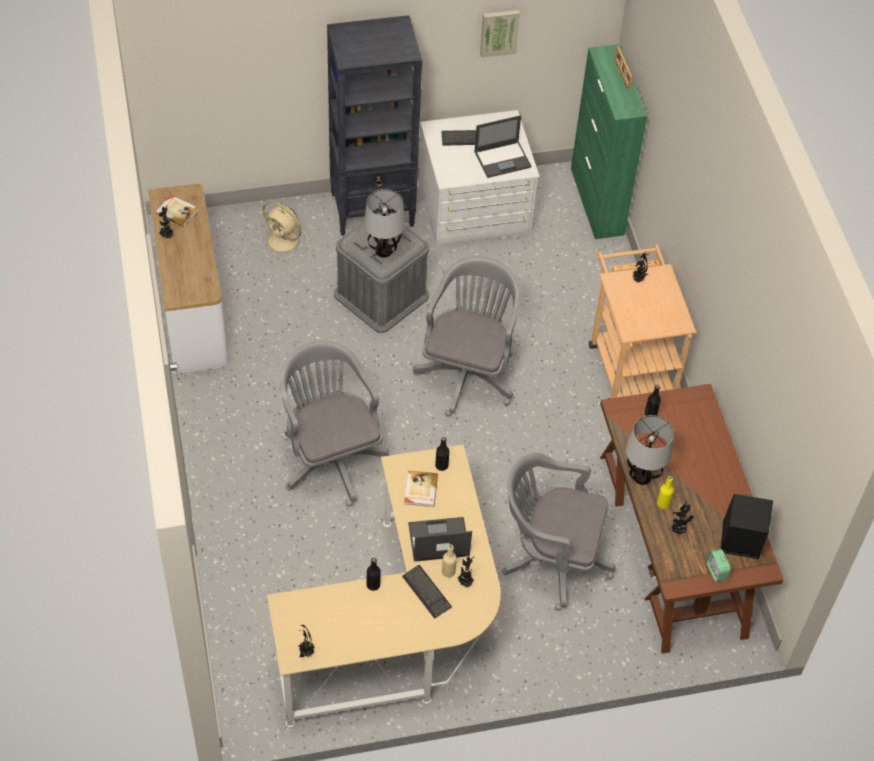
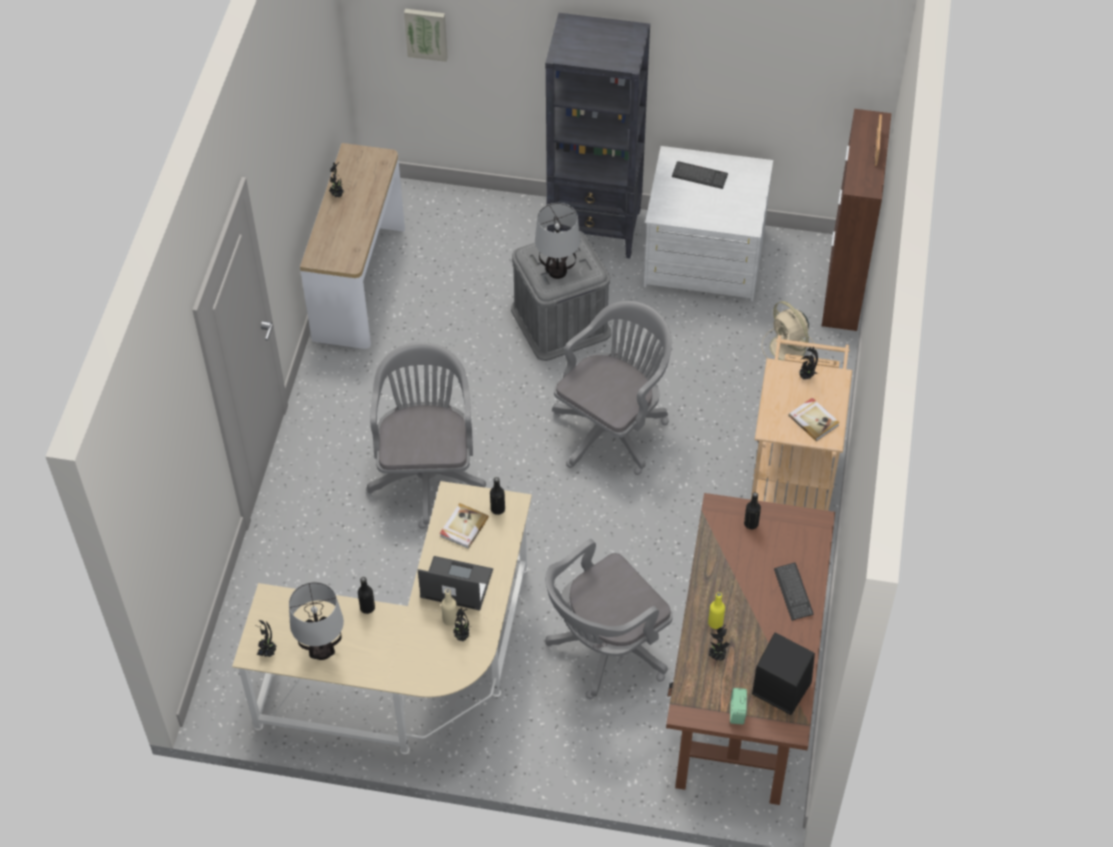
camera: 25 degrees right, 0 degrees up
book [156,195,199,227] -> book moved to [788,398,840,441]
beige fan [260,201,308,259] -> beige fan moved to [761,301,815,361]
keyboard [402,565,452,619] -> keyboard moved to [774,563,814,621]
laptop [474,115,531,178] -> none
picture [480,10,520,58] -> picture moved to [404,9,448,62]
grey office chair [502,453,616,611] -> grey office chair turned 75 degrees counterclockwise [545,539,673,699]
green cabinet [571,44,647,239] -> brown cabinet [822,109,892,331]
table lamp [626,415,674,485] -> table lamp moved to [289,582,344,660]

